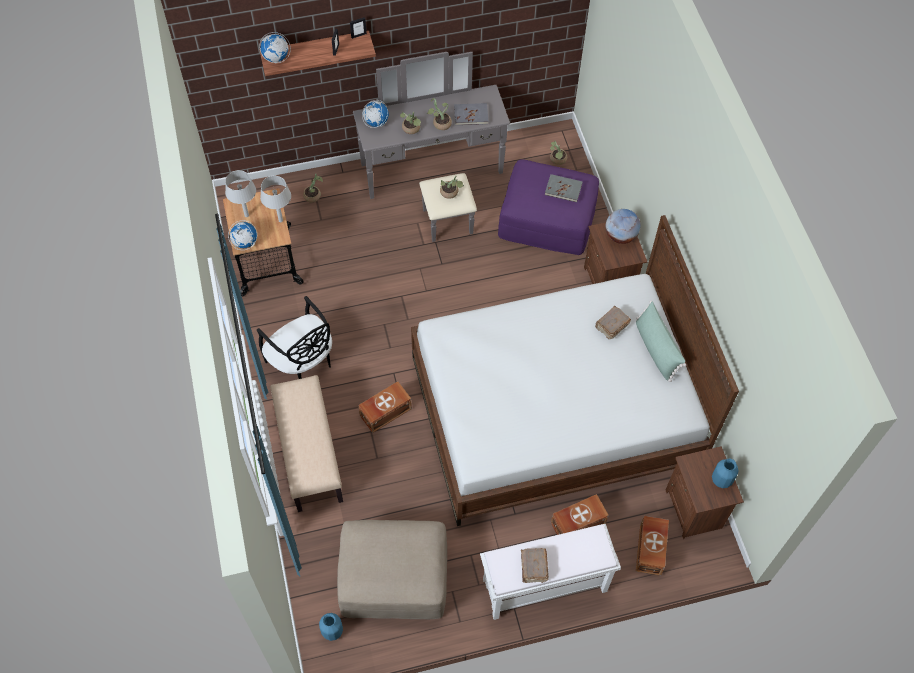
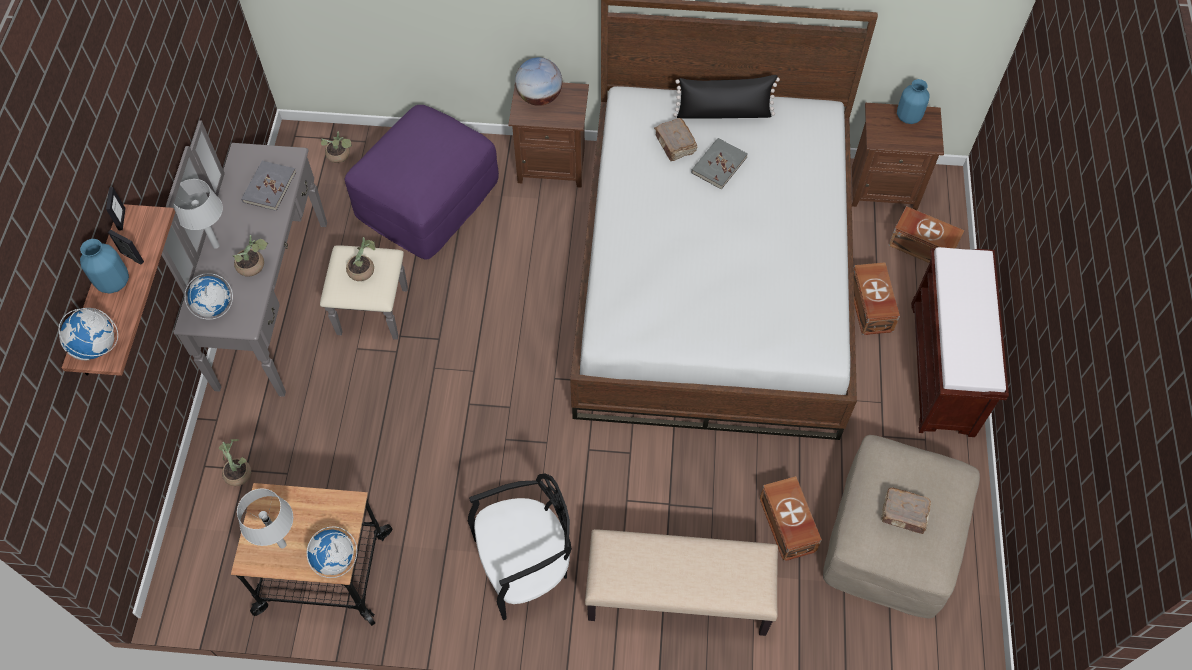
camera: 70 degrees left, 0 degrees up
grey table lamp [260,176,291,222] -> grey table lamp moved to [174,179,223,249]
blue vase [319,613,343,641] -> blue vase moved to [80,239,129,293]
brown storage box [358,381,412,433] -> brown storage box moved to [759,476,822,561]
potted plant [427,98,452,130] -> none
white bench [480,524,621,620] -> brown bench [911,247,1009,437]
brown book [521,548,549,583] -> brown book moved to [881,487,931,534]
grey book [545,174,583,202] -> grey book moved to [691,138,748,190]
green pillow [636,301,686,382] -> black pillow [673,75,780,119]

